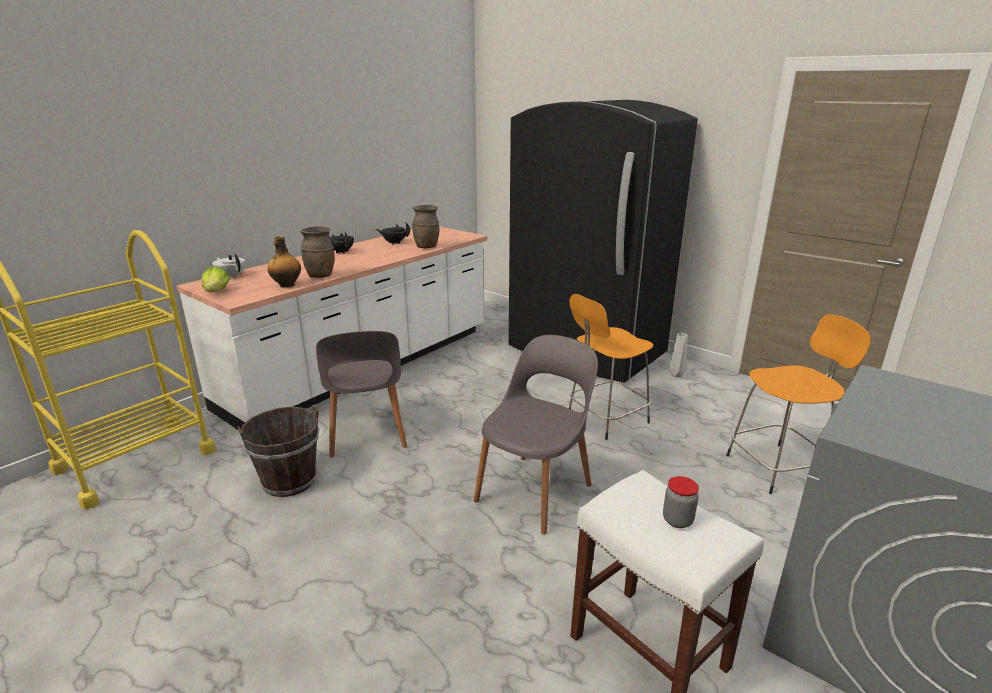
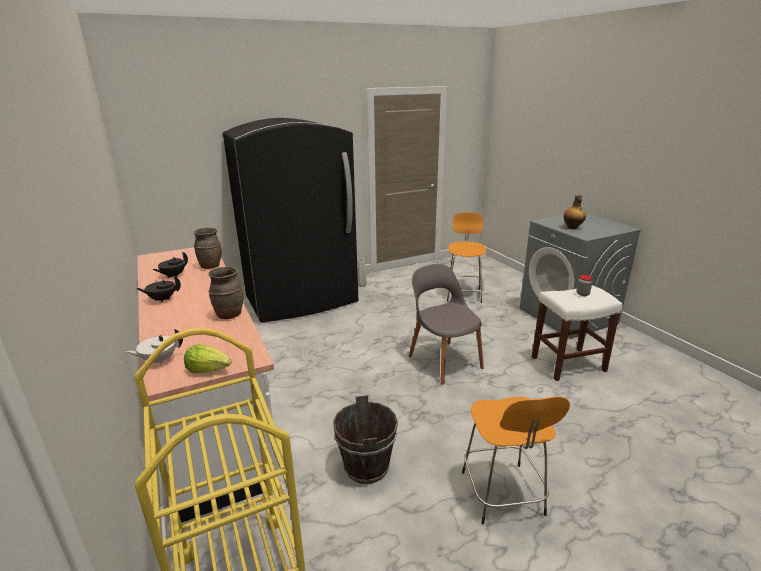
camera: 65 degrees left, 0 degrees up
bottle [268,236,301,288] -> bottle moved to [564,195,586,229]
grey chair [316,331,407,458] -> none
orange stool [569,294,654,440] -> orange stool moved to [462,396,570,524]

